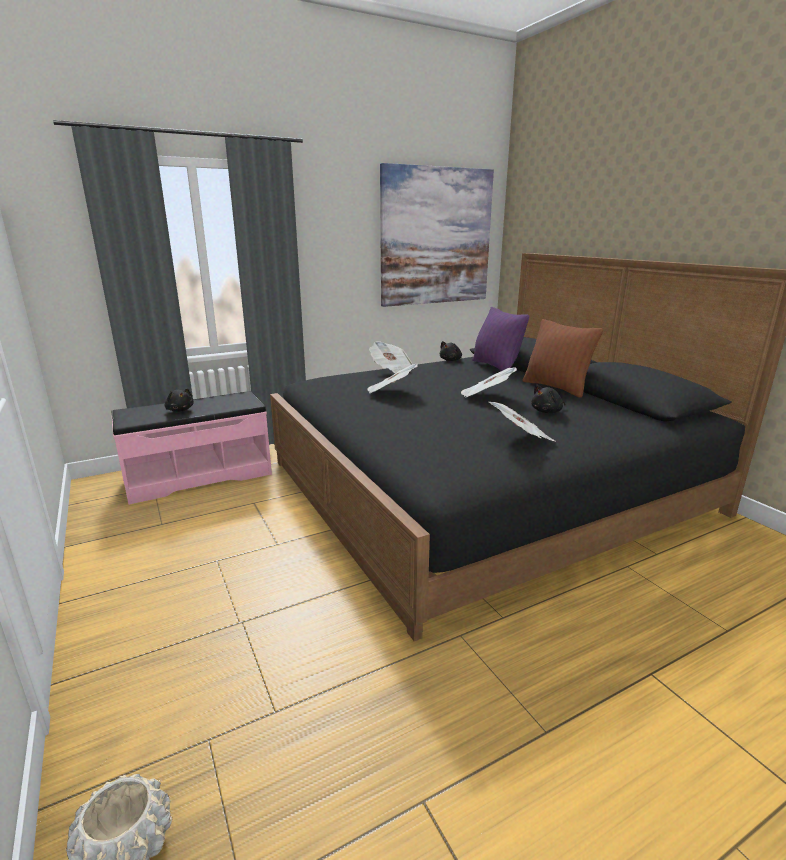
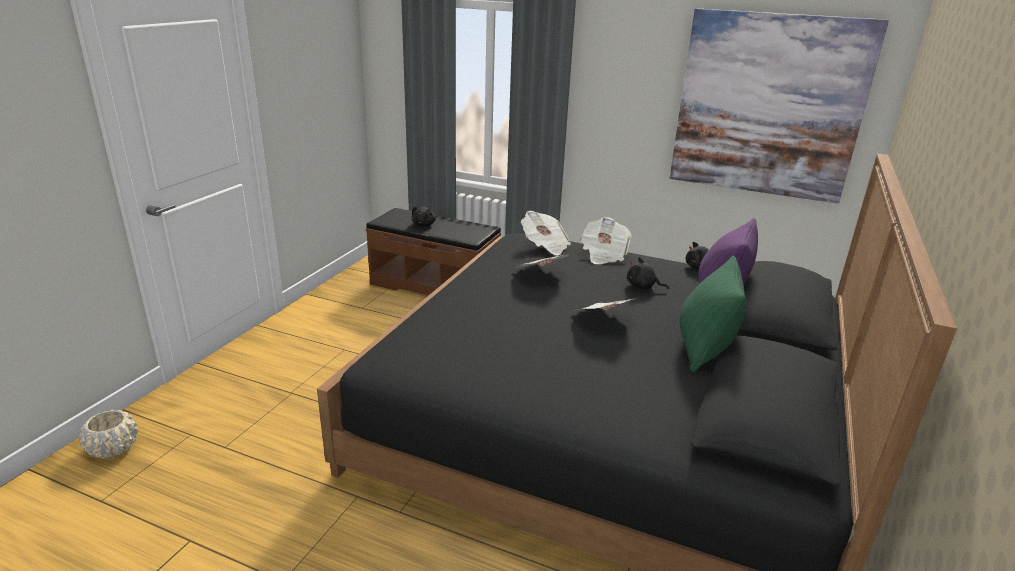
camera: 50 degrees right, 5 degrees up
pink bench [111,391,272,505] -> brown bench [366,208,501,295]
newspaper [489,402,555,441] -> newspaper moved to [521,211,571,256]
brown pillow [523,319,603,398] -> green pillow [680,256,747,372]
black plush toy [531,385,565,413] -> black plush toy moved to [627,257,669,290]

